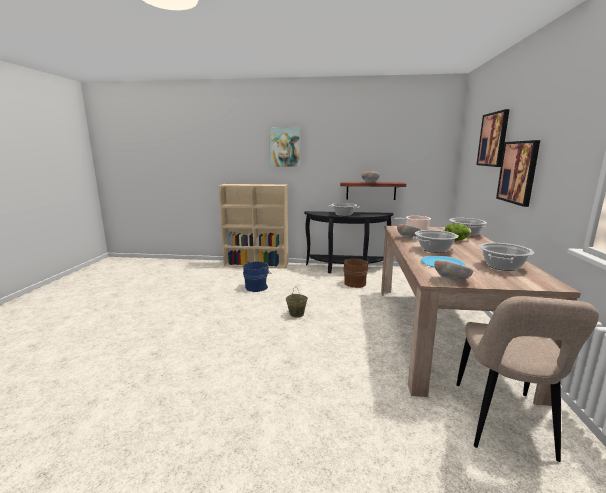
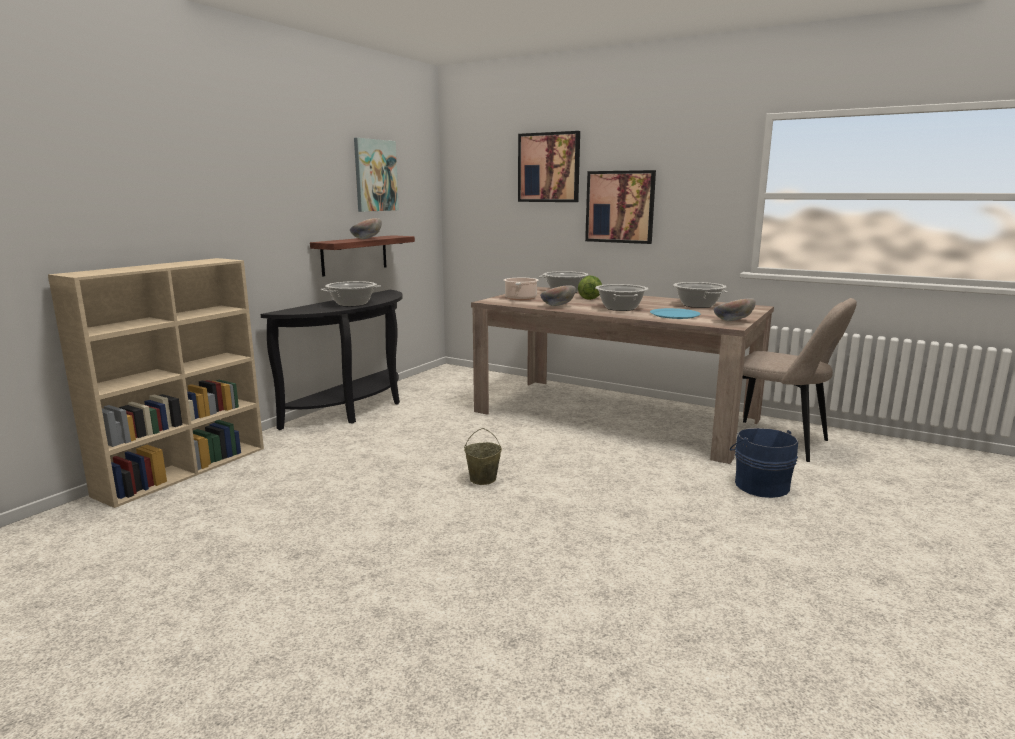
camera: 65 degrees left, 0 degrees up
blue bucket [243,261,271,292] -> blue bucket moved to [730,428,798,498]
picture [269,127,300,167] -> picture moved to [354,138,399,212]
brown bucket [343,259,370,288] -> none

